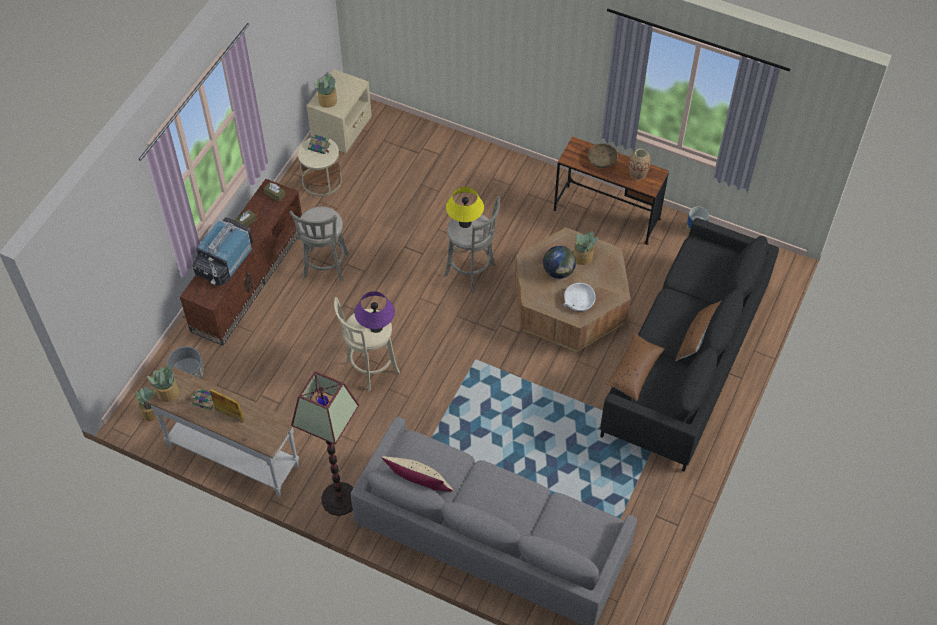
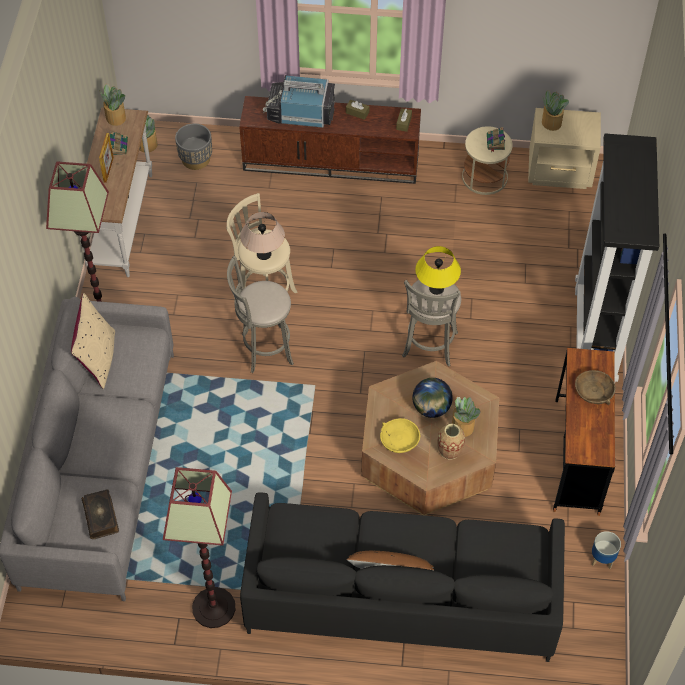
camera: 70 degrees right, 0 degrees up
grey stool [289,207,349,282] -> grey stool moved to [227,256,294,373]
purple table lamp [355,291,395,333] -> beige table lamp [240,212,285,260]
white bowl [564,283,596,311] -> yellow bowl [380,418,420,453]
brown pillow [606,333,665,401] -> none
vase [629,149,651,180] -> vase moved to [437,424,465,459]
none -> book [82,489,119,539]
none -> floor lamp [163,467,236,628]
none -> black bookcase [575,134,659,382]

